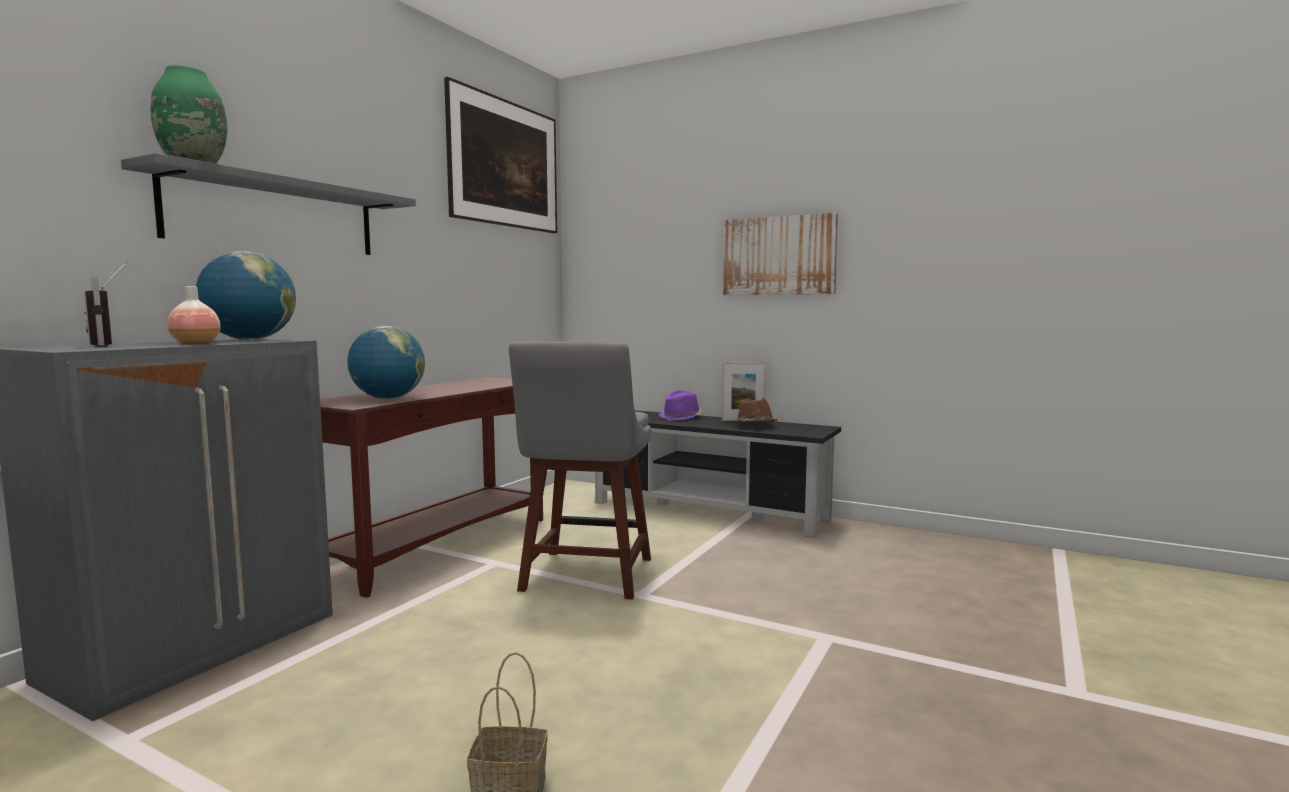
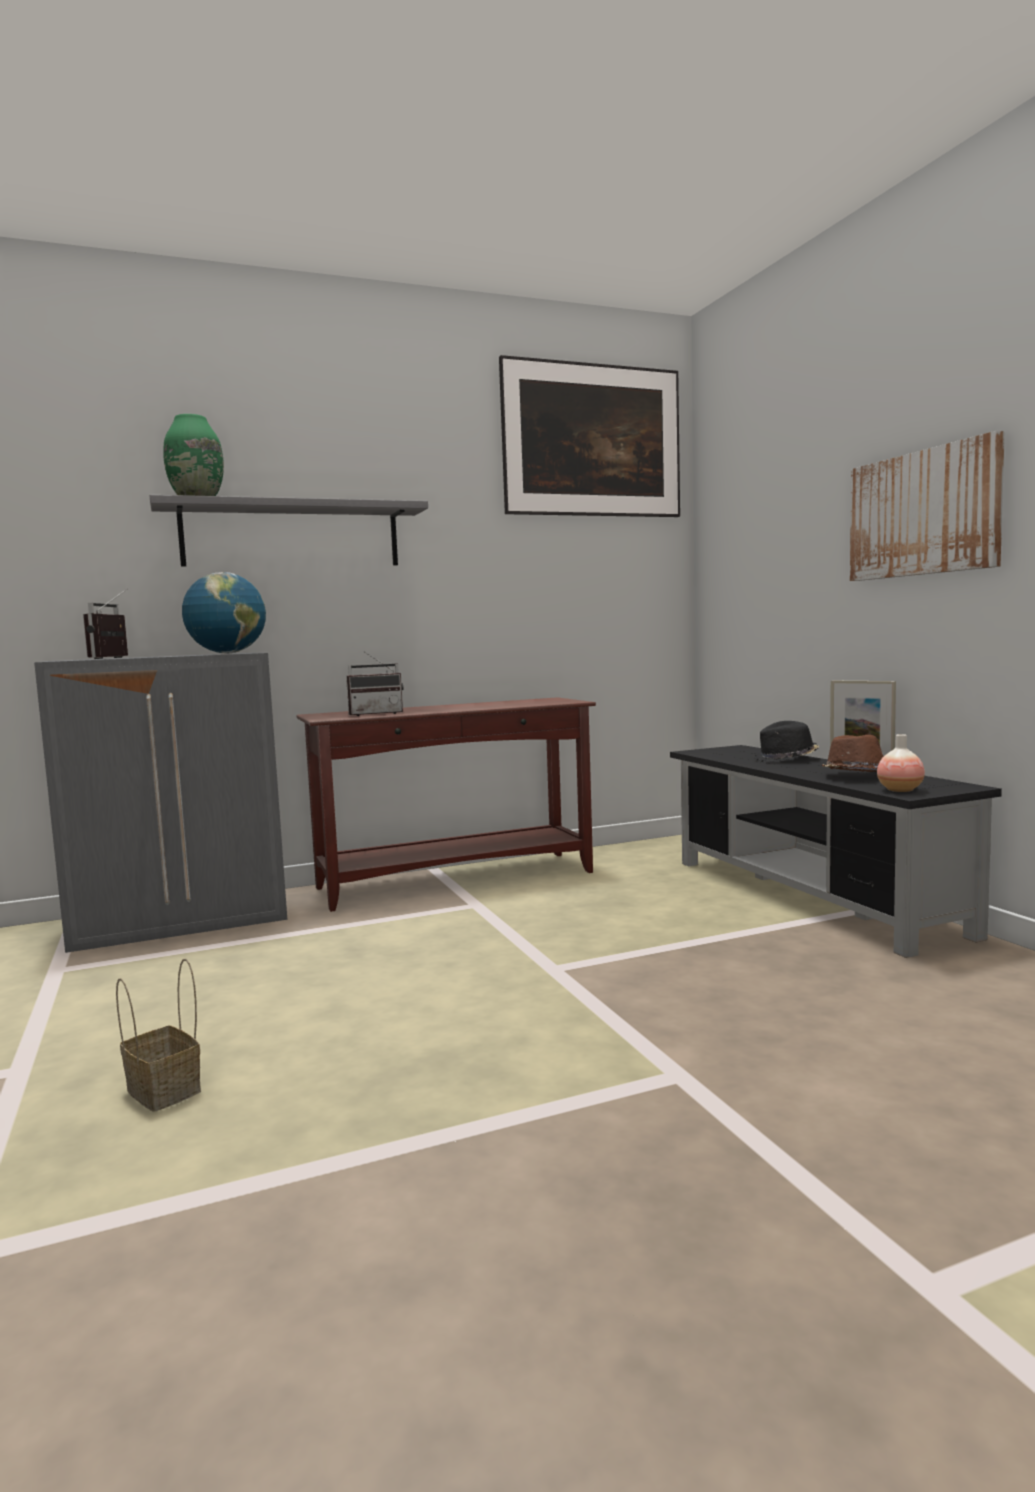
camera: 40 degrees right, 0 degrees up
vase [167,286,221,345] -> vase moved to [877,734,925,792]
globe [347,326,425,399] -> radio [346,651,404,716]
grey stool [509,342,651,600] -> none
purple hat [658,390,702,421] -> black hat [754,721,819,762]

